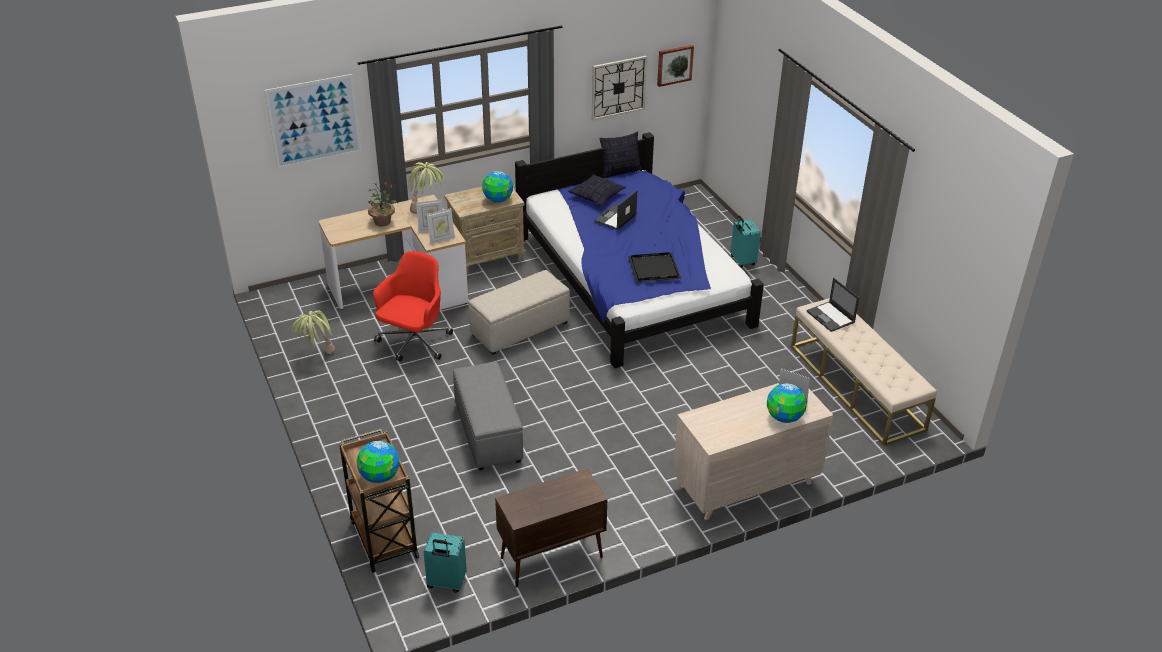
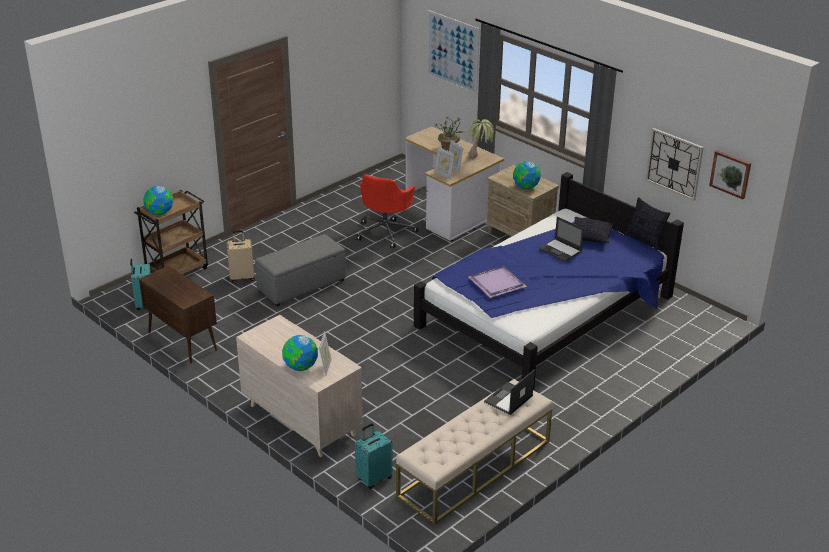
camera: 70 degrees right, 5 degrees down
potted plant [292,310,335,354] -> none
red office chair [373,251,453,362] -> red office chair turned 105 degrees clockwise [356,175,418,248]
beige ottoman [469,270,570,355] -> none
laptop [594,190,637,230] -> laptop turned 150 degrees counterclockwise [539,217,584,262]
black tray [628,252,681,283] -> purple tray [468,266,527,298]
turquoise suitcase [731,215,761,268] -> turquoise suitcase moved to [355,423,393,489]
none -> beige suitcase [227,230,255,283]

